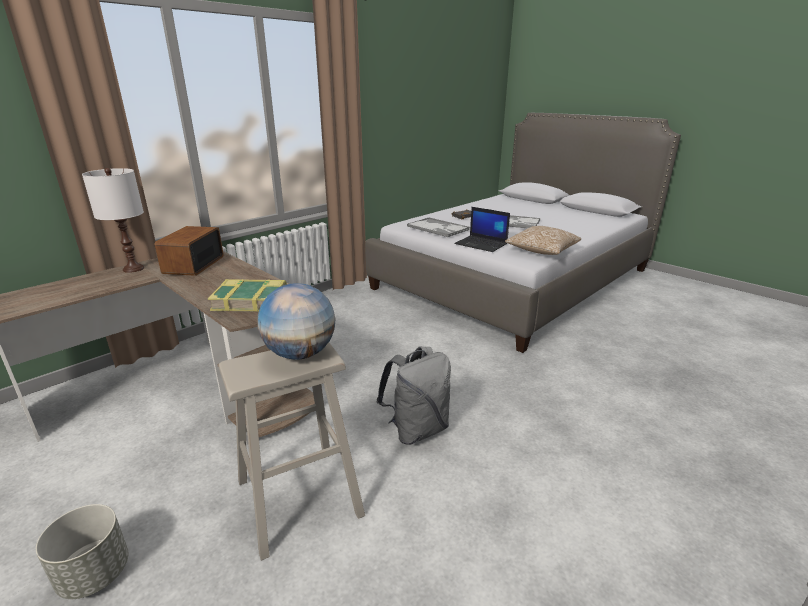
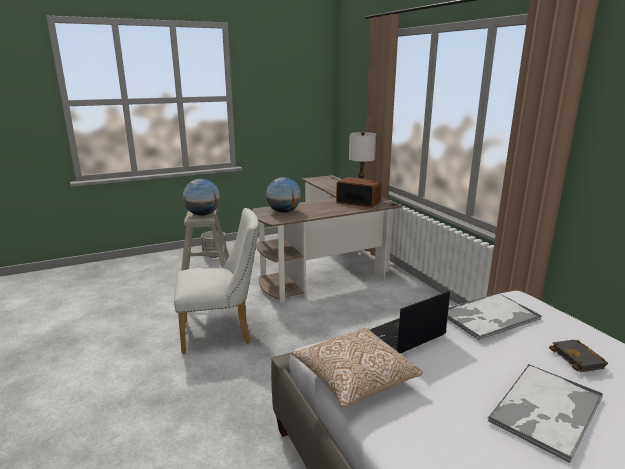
camera: 110 degrees right, 5 degrees down
book [208,279,287,312] -> globe [266,177,301,213]
grey backpack [377,346,451,445] -> white chair [174,208,259,354]

